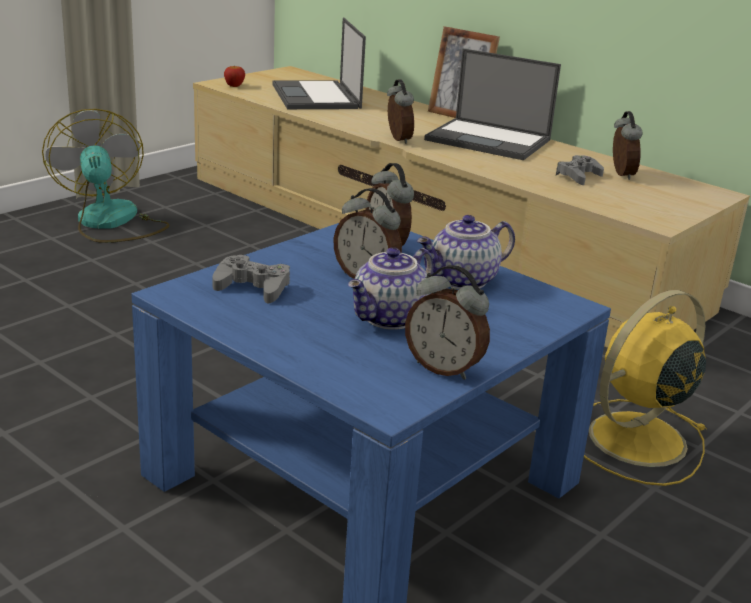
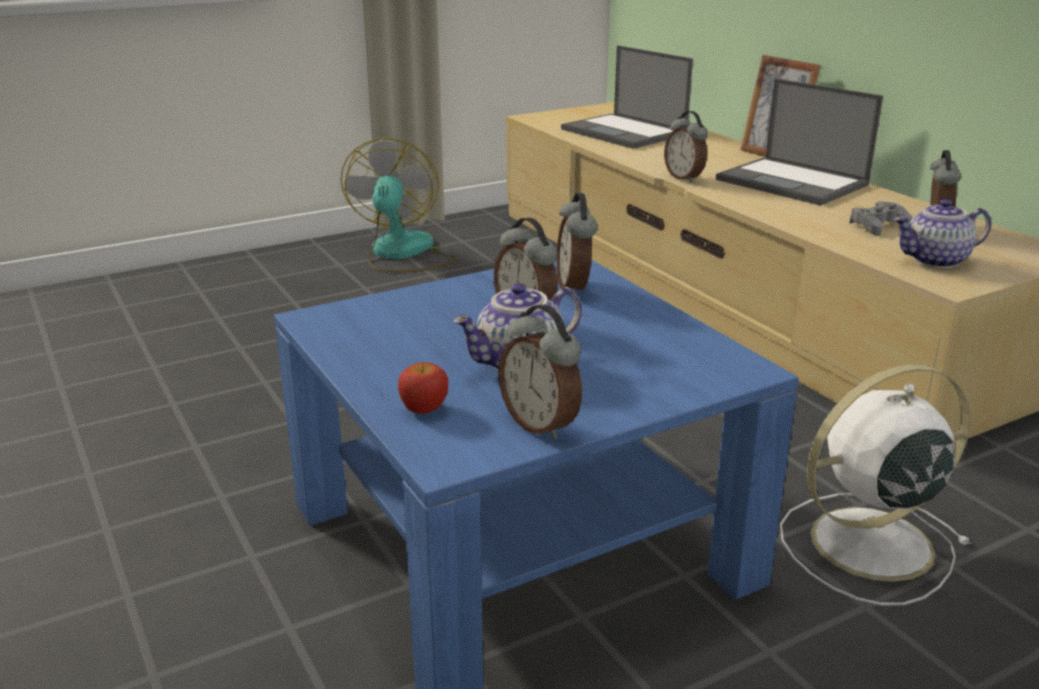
camera: 20 degrees right, 0 degrees up
grey game controller [212,255,290,304] -> none
apple [224,65,245,87] -> apple moved to [398,362,448,414]
laptop [272,18,366,109] -> laptop turned 45 degrees counterclockwise [561,45,693,149]
alarm clock [387,79,414,144] -> alarm clock turned 150 degrees clockwise [664,111,708,183]
teapot [416,215,515,289] -> teapot moved to [894,199,991,268]
yellow fan [584,290,707,486] -> white fan [780,364,971,605]

